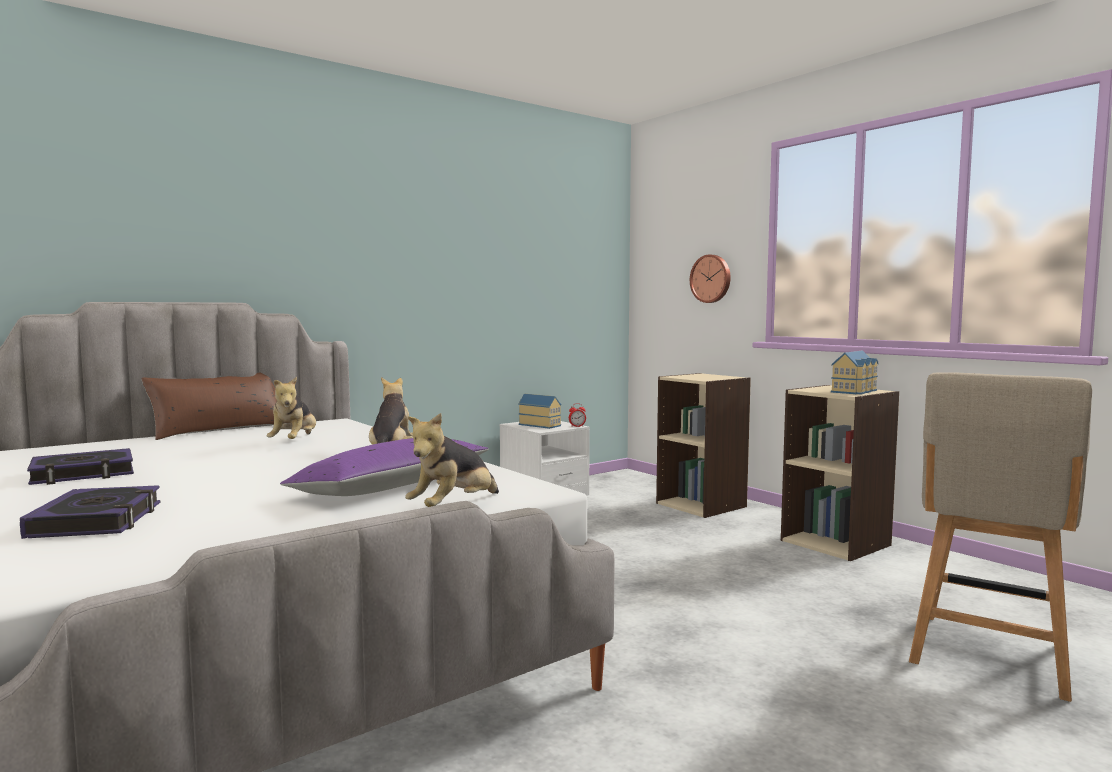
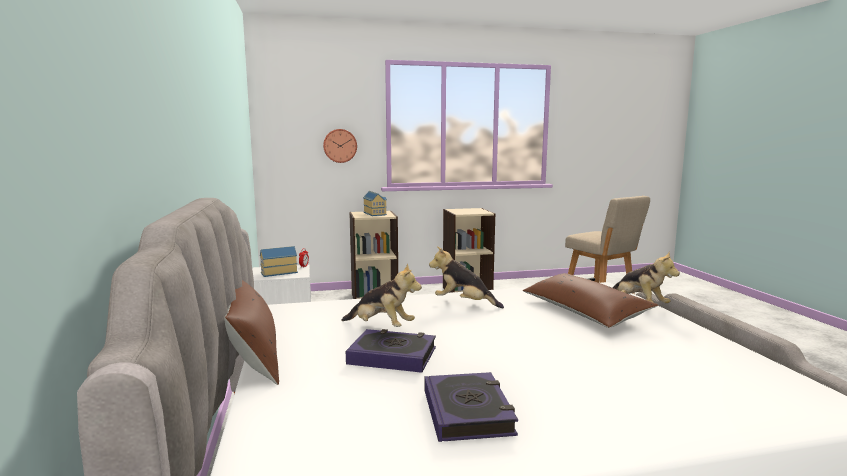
camera: 65 degrees left, 5 degrees up
book [20,485,160,539] -> book moved to [346,329,436,373]
purple pillow [280,438,489,496] -> brown pillow [523,273,659,328]
toy house [831,350,879,394] -> toy house moved to [363,191,387,216]

